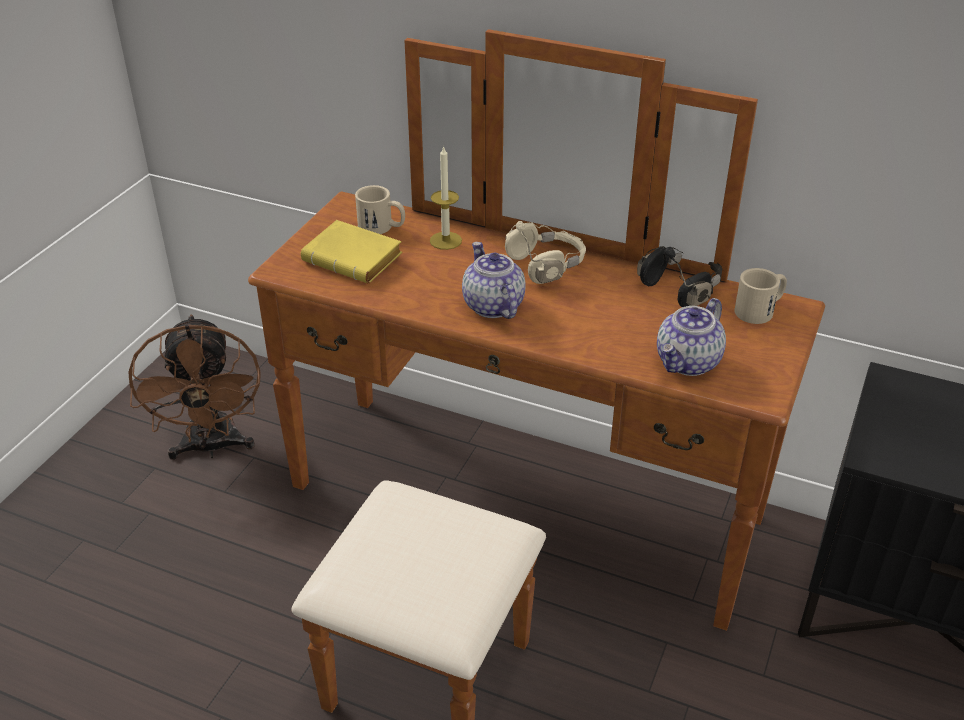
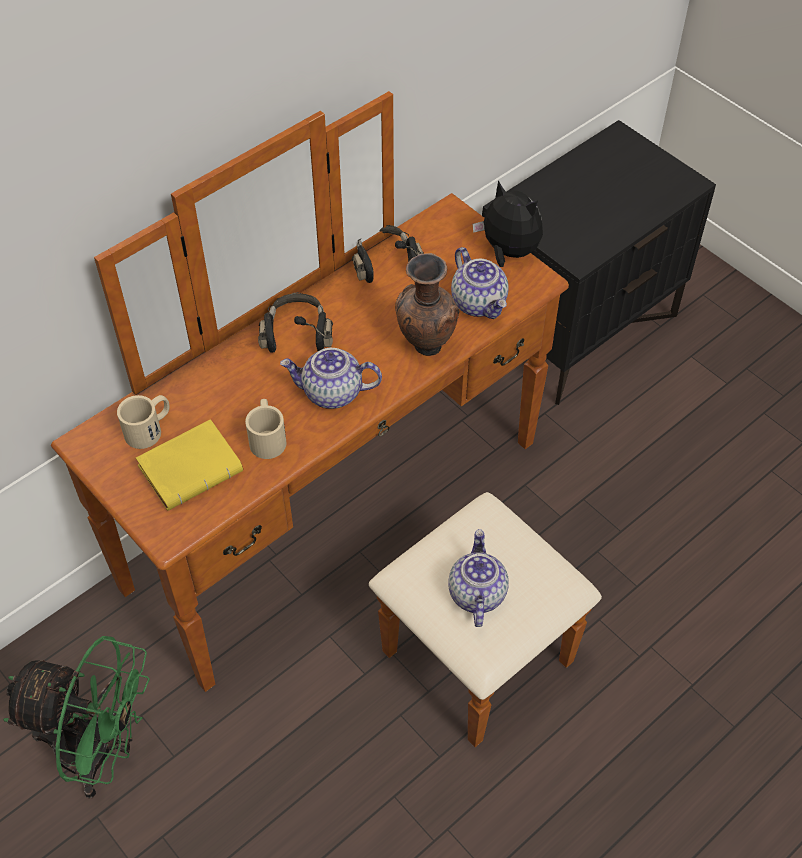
camera: 65 degrees left, 15 degrees up
brown fan [128,315,261,460] -> green fan [3,636,150,798]
candle [430,145,462,250] -> none
beige headphones [505,221,586,284] -> black headphones [258,292,333,353]
beige mug [734,268,787,324] -> beige mug moved to [245,399,286,459]
none -> brown vase [395,253,460,356]
none -> teapot [448,529,509,627]
none -> plush toy [473,180,543,267]

